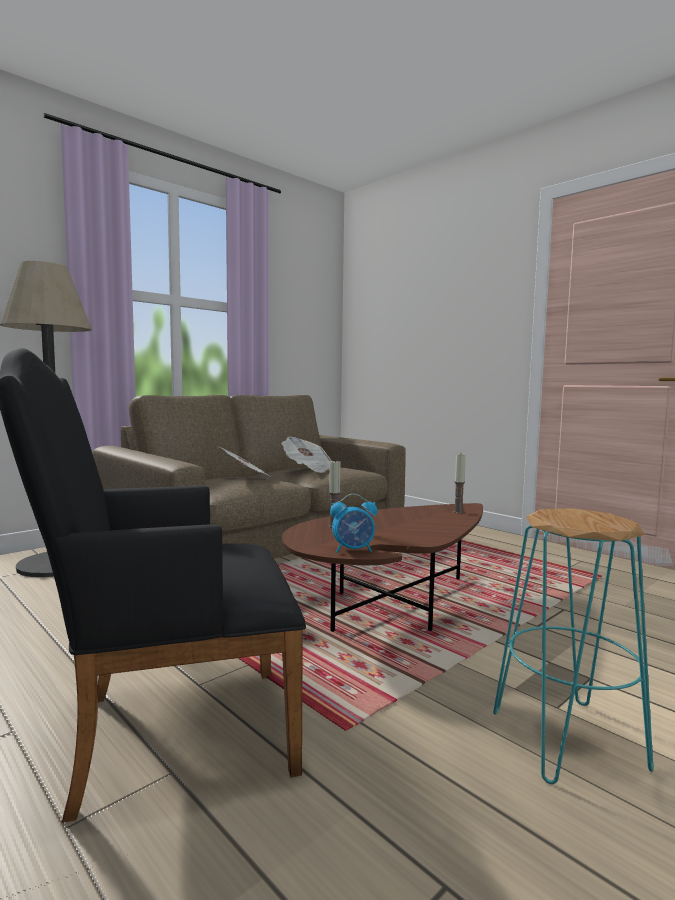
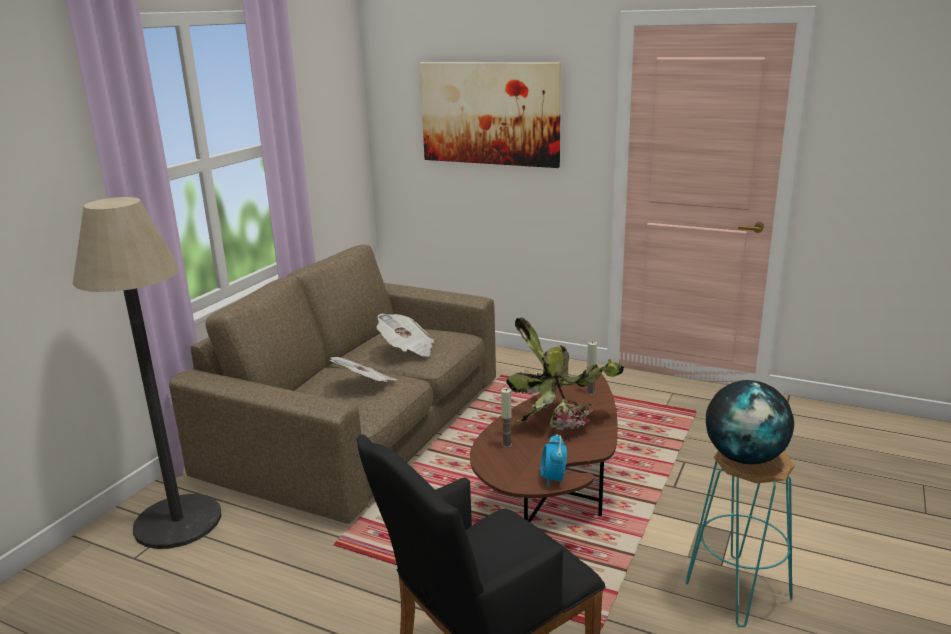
camera: 20 degrees left, 15 degrees up
alarm clock [330,494,377,553] -> alarm clock turned 120 degrees clockwise [541,434,567,487]
none -> picture [419,62,561,168]
none -> potted plant [507,317,624,431]
none -> globe [706,380,794,465]

